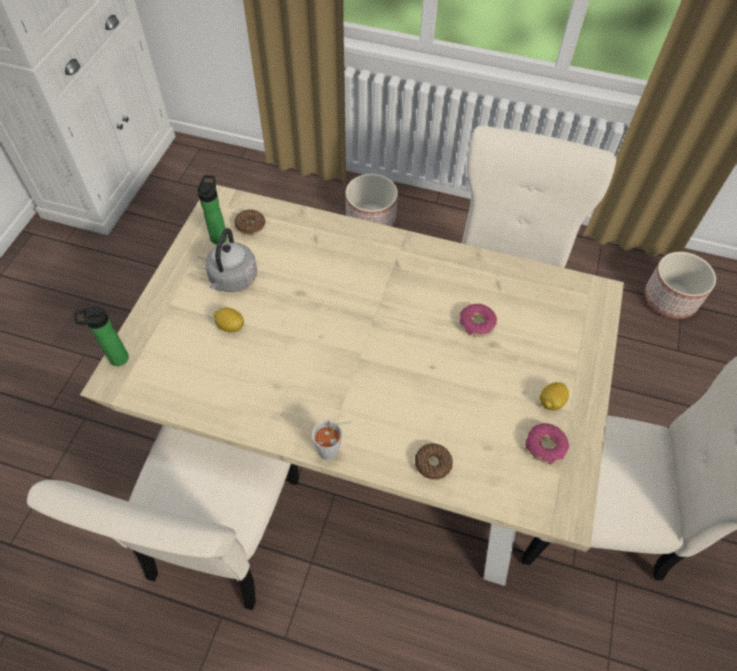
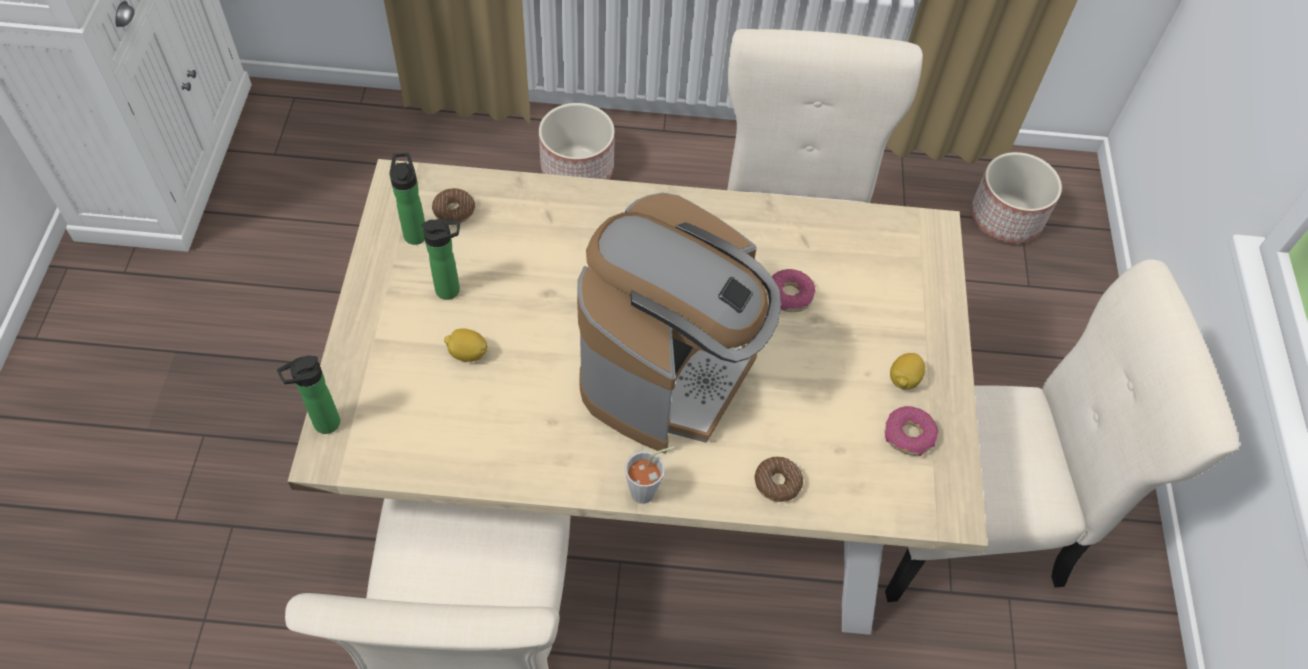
camera: 15 degrees left, 0 degrees up
grey kettle [205,228,257,292] -> bottle [421,219,460,300]
none -> coffee machine [577,192,781,453]

